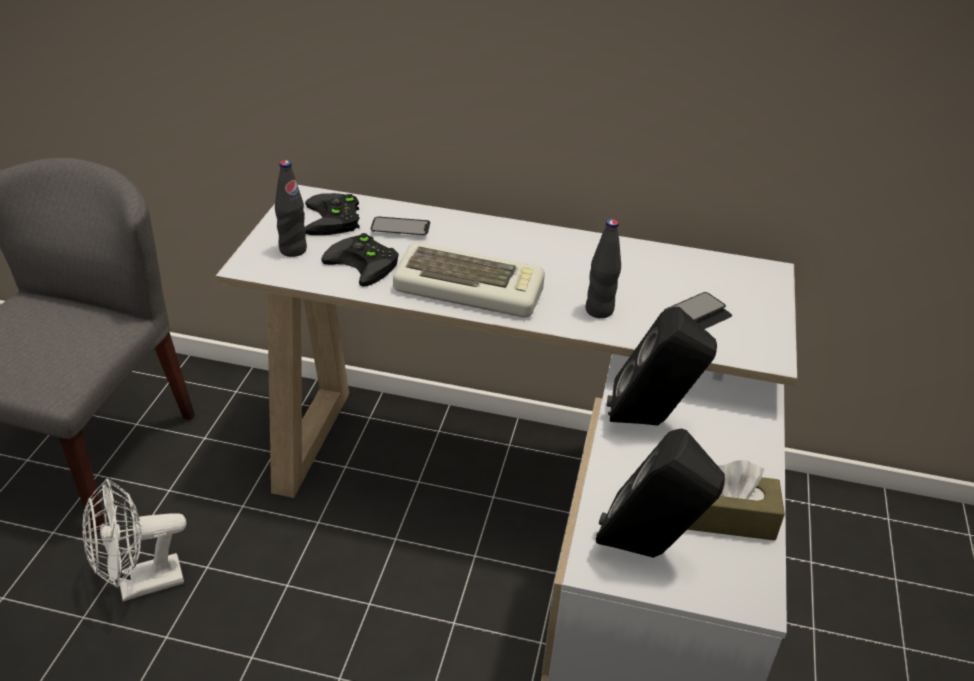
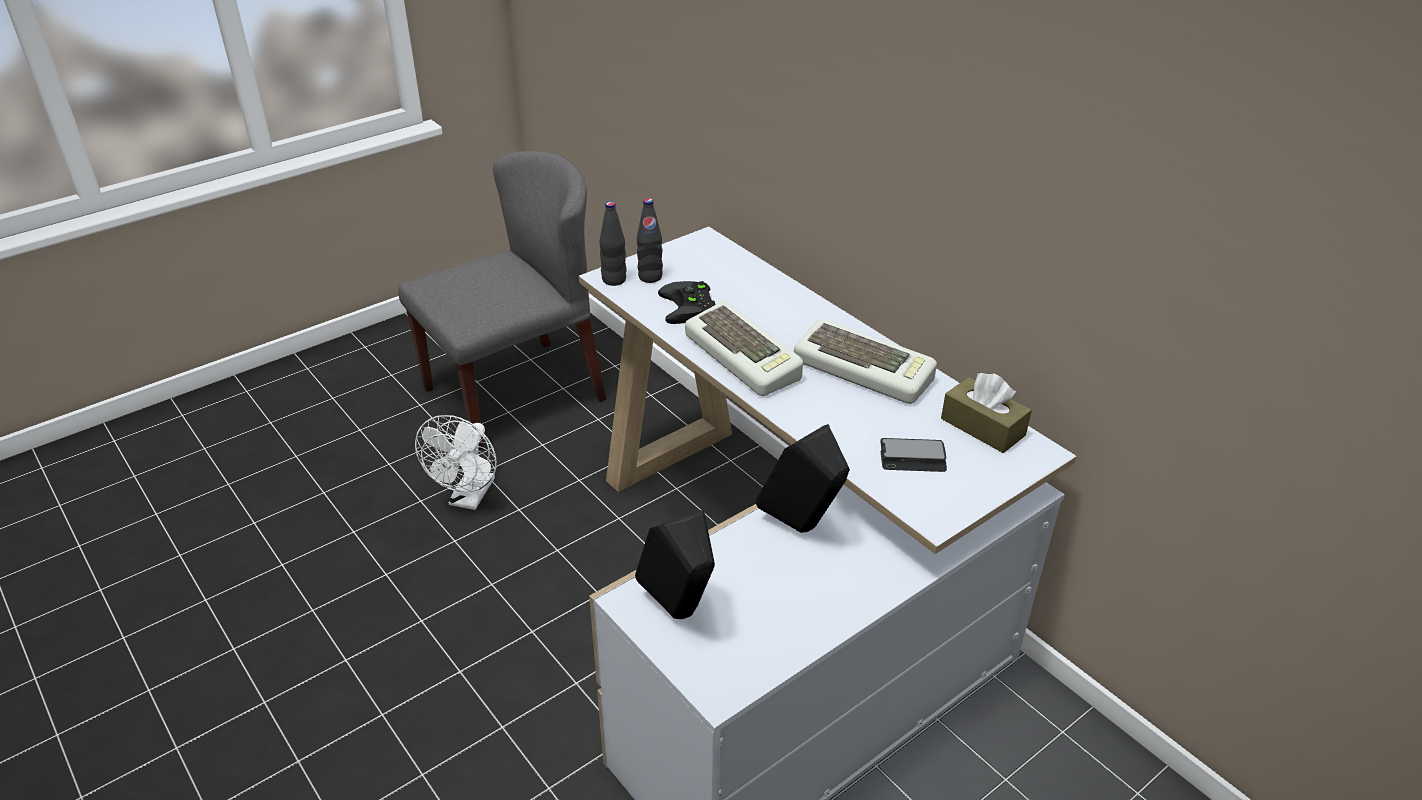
camera: 40 degrees right, 0 degrees up
white fan [82,478,186,602] -> white fan turned 90 degrees counterclockwise [415,415,497,510]
black game controller [305,193,360,235] -> none
phone [371,217,430,235] -> none
black bottle [585,219,621,318] -> black bottle moved to [599,201,627,286]
brown tissue box [687,460,785,541] -> brown tissue box moved to [941,373,1032,453]
none -> keyboard [794,319,937,404]

